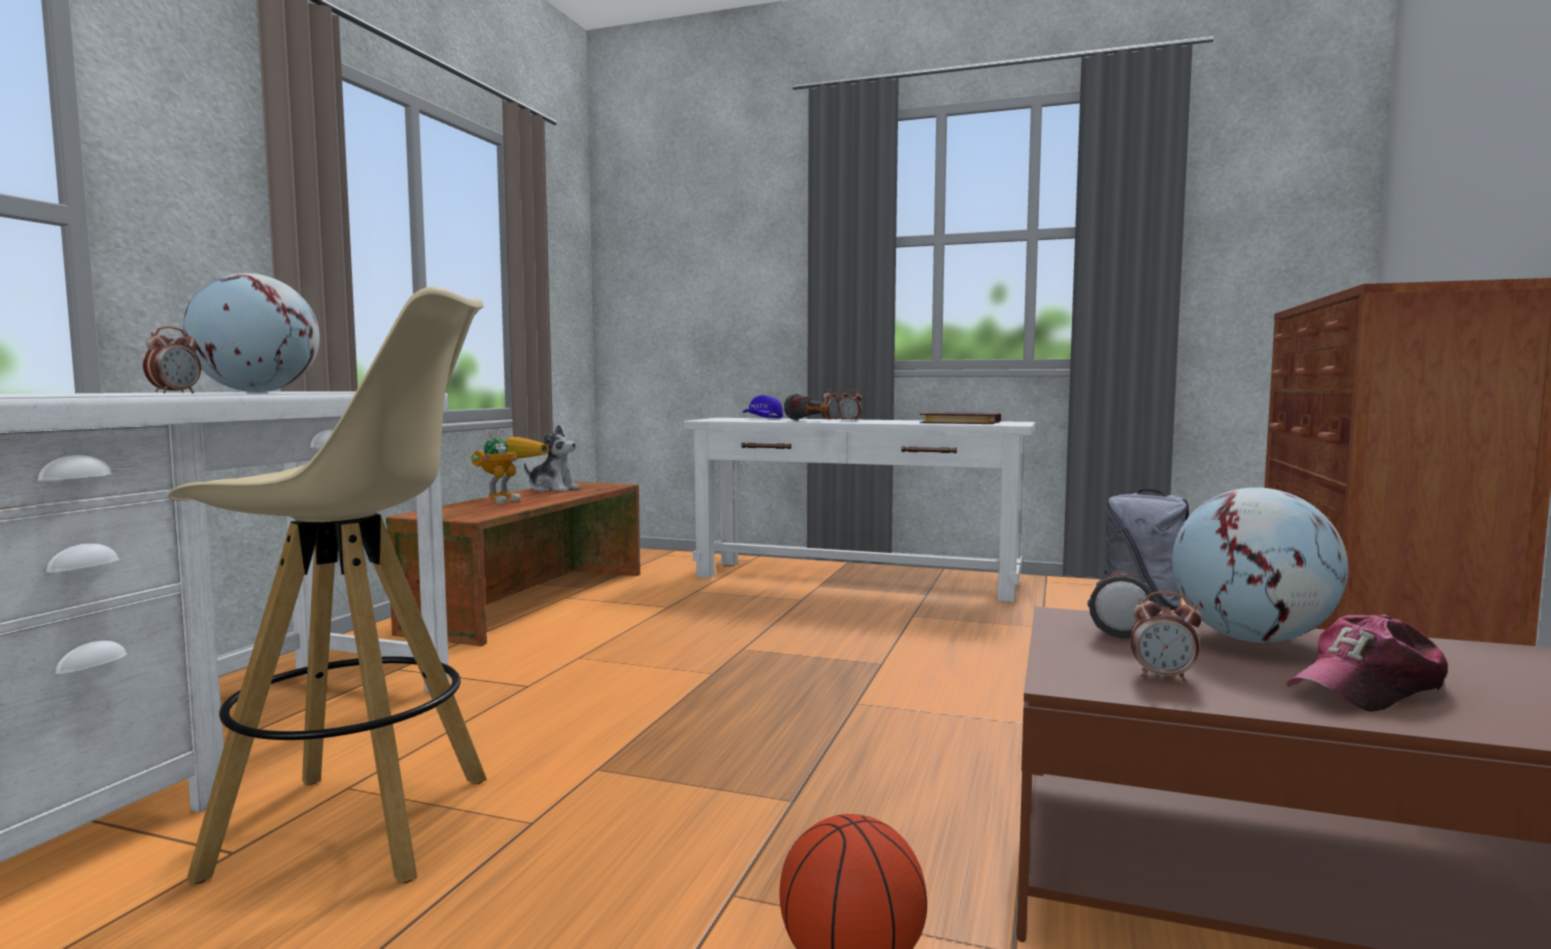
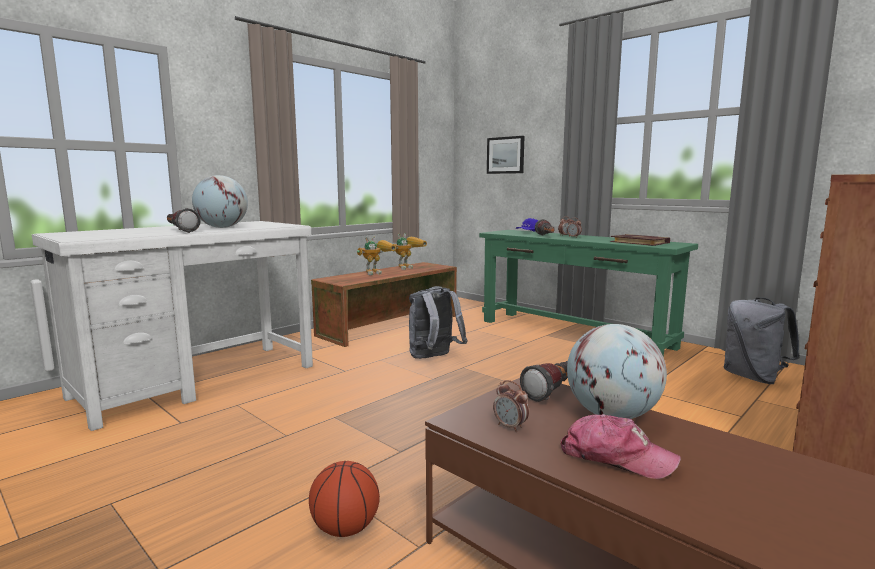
camera: 25 degrees right, 5 degrees up
alarm clock [143,326,201,393] -> flashlight [167,208,201,233]
beige stool [168,287,487,885] -> none
plush toy [524,425,580,492] -> toy robot [393,233,427,270]
white console table [684,418,1035,602] -> green console table [479,230,698,357]
cap [1287,615,1448,712] -> cap turned 150 degrees counterclockwise [560,414,681,479]
none -> grey backpack [409,286,467,359]
none -> picture [487,136,525,174]

